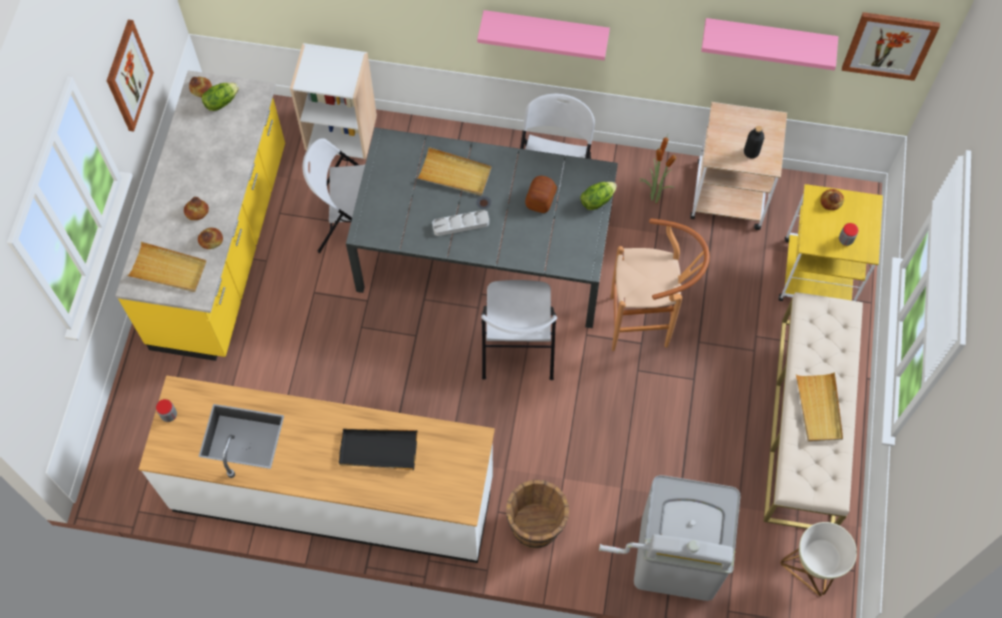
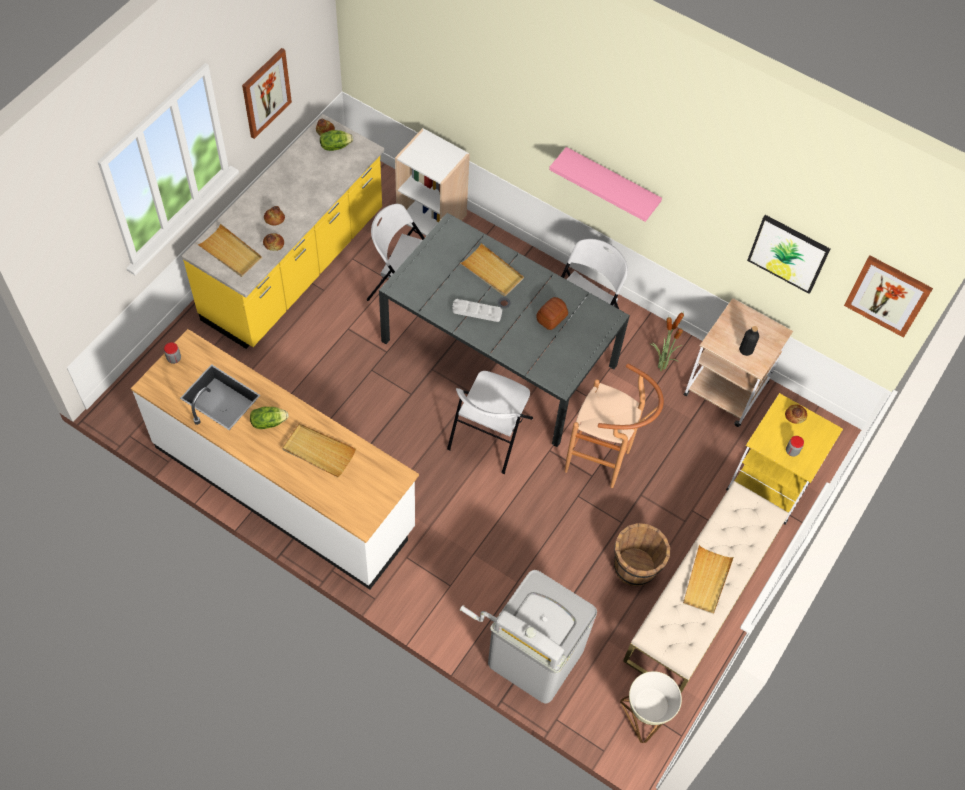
camera: 20 degrees right, 5 degrees down
black tray [339,429,417,470] -> beige tray [282,423,356,478]
brown bucket [506,479,569,548] -> brown bucket moved to [614,523,670,586]
lettuce [580,182,617,210] -> lettuce moved to [250,407,289,429]
pink shelf [701,18,838,70] -> picture [747,215,830,294]

